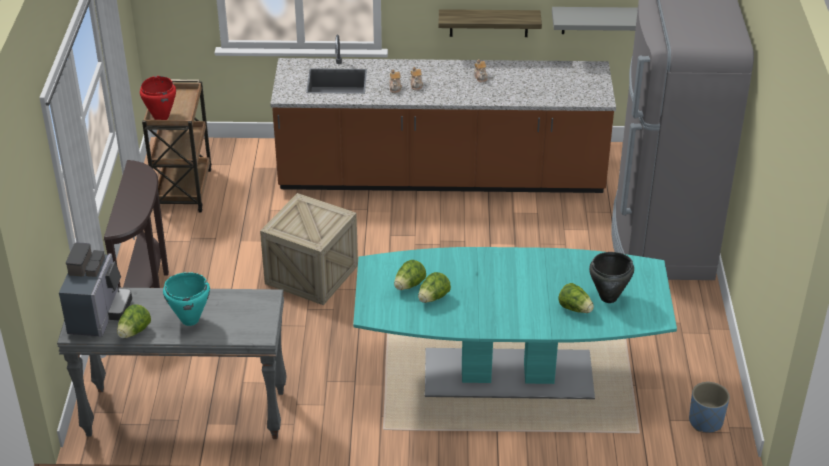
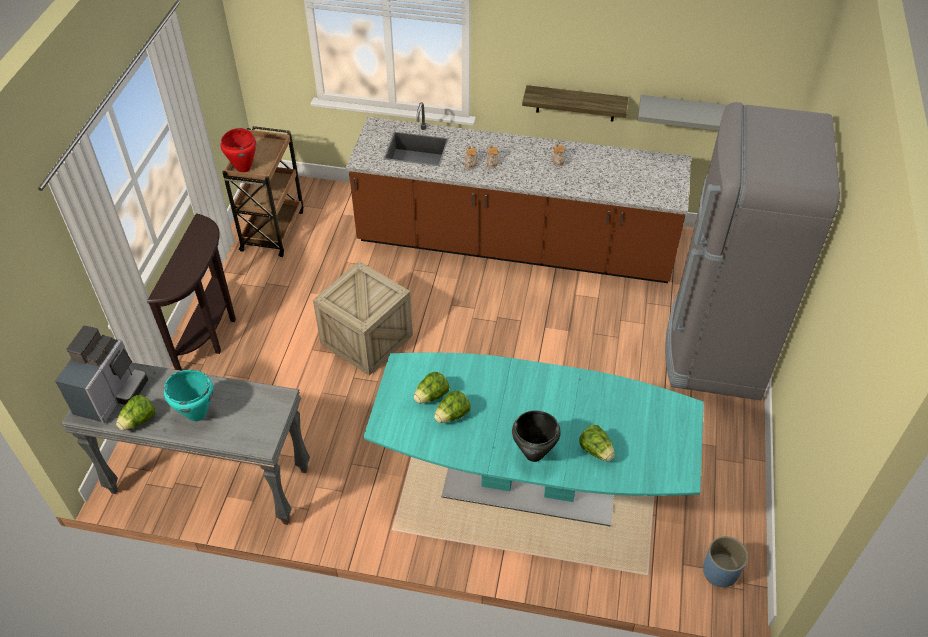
camera: 10 degrees right, 10 degrees up
black cooking pot [589,252,634,303] -> black cooking pot moved to [512,410,561,462]

